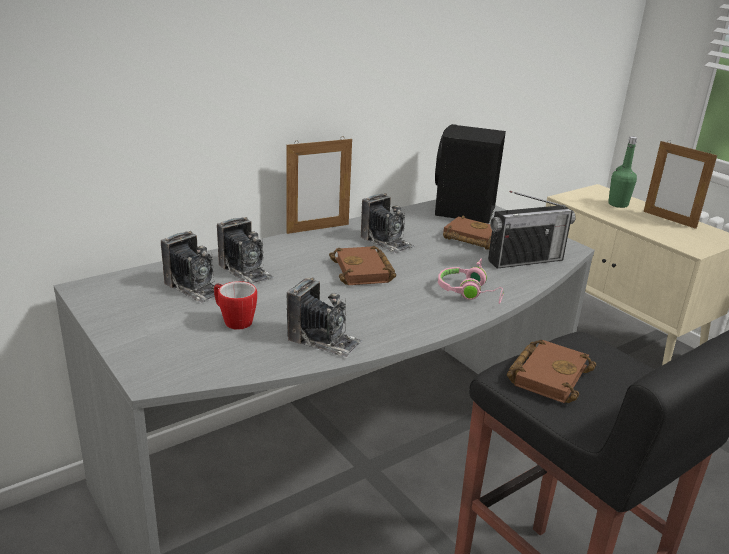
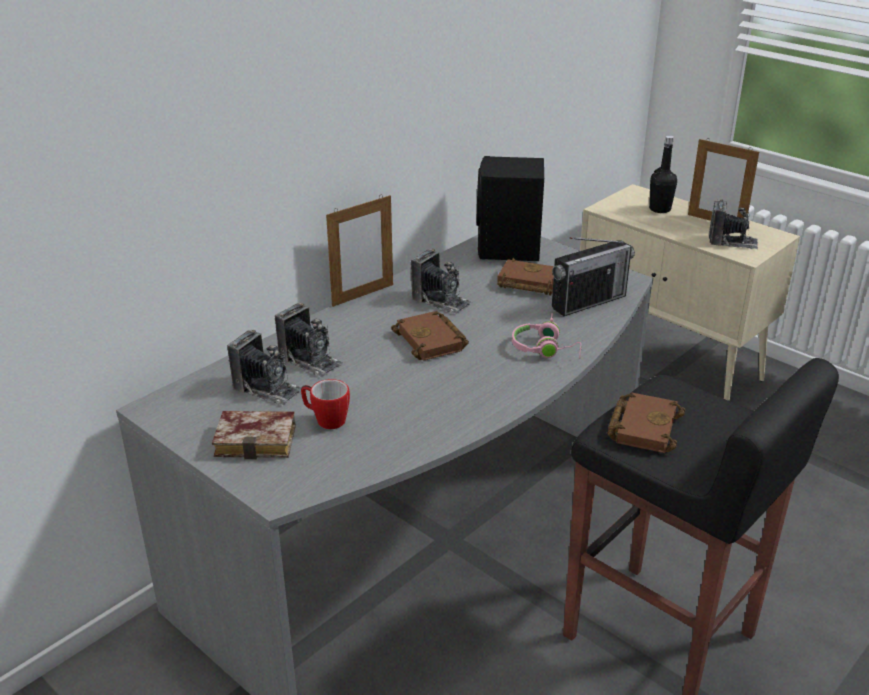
camera: 10 degrees left, 5 degrees up
camera [286,277,363,358] -> camera moved to [709,199,758,249]
green bottle [608,136,637,208] -> black bottle [649,135,677,213]
none -> book [212,411,296,460]

